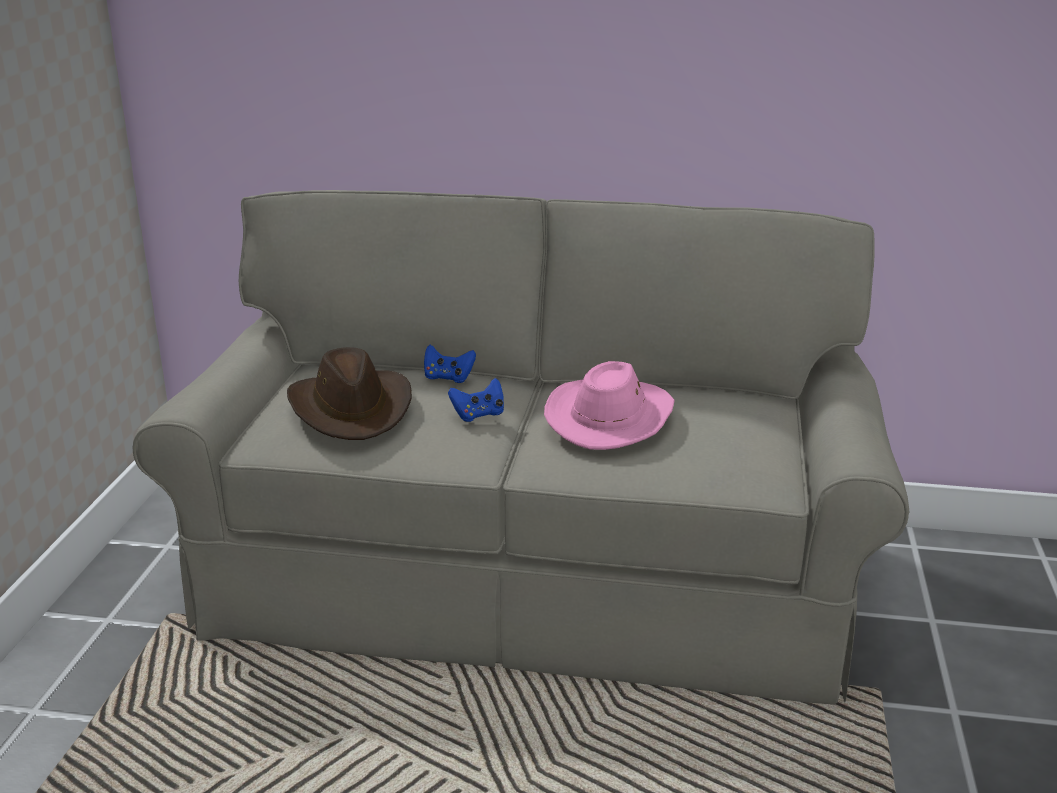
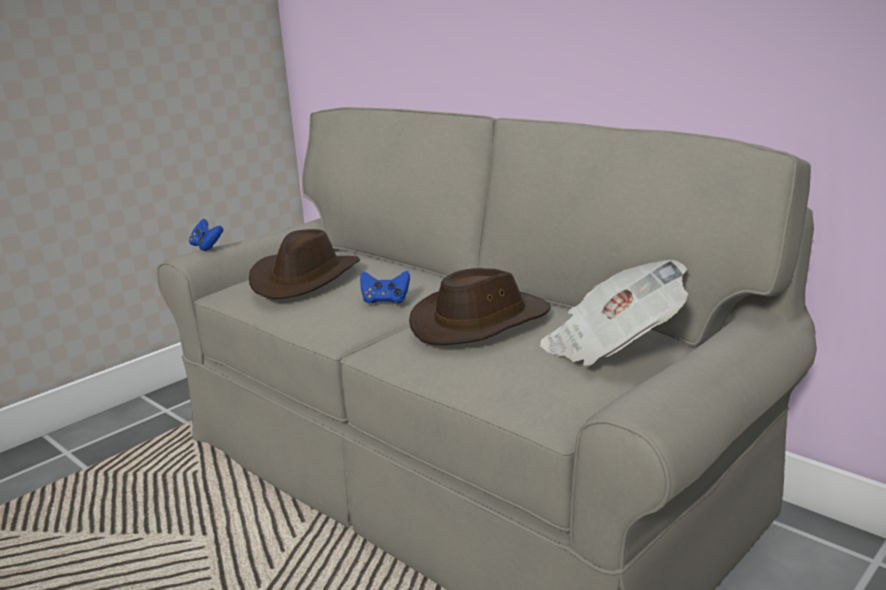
camera: 35 degrees right, 5 degrees down
blue game controller [424,345,476,383] -> blue game controller moved to [189,219,224,251]
pink hat [544,361,674,450] -> brown hat [409,268,551,345]
none -> newspaper [540,260,688,366]

